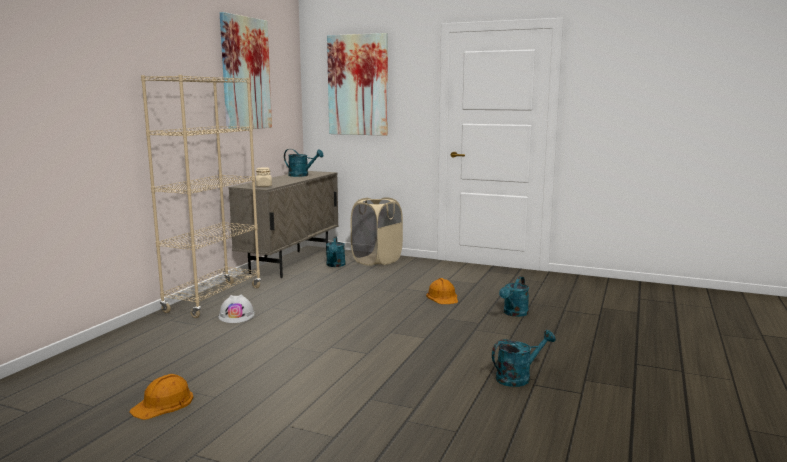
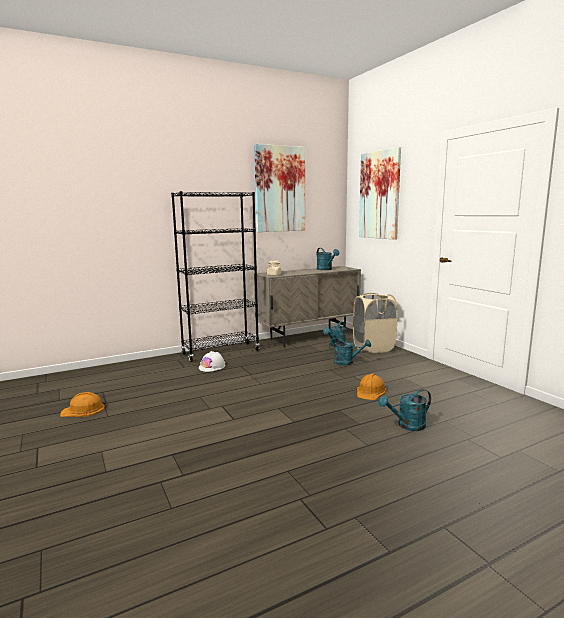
camera: 40 degrees right, 0 degrees up
beige bookcase [141,75,261,318] -> black bookcase [171,191,259,362]
turquoise watering can [492,330,556,387] -> turquoise watering can moved to [329,338,371,365]

